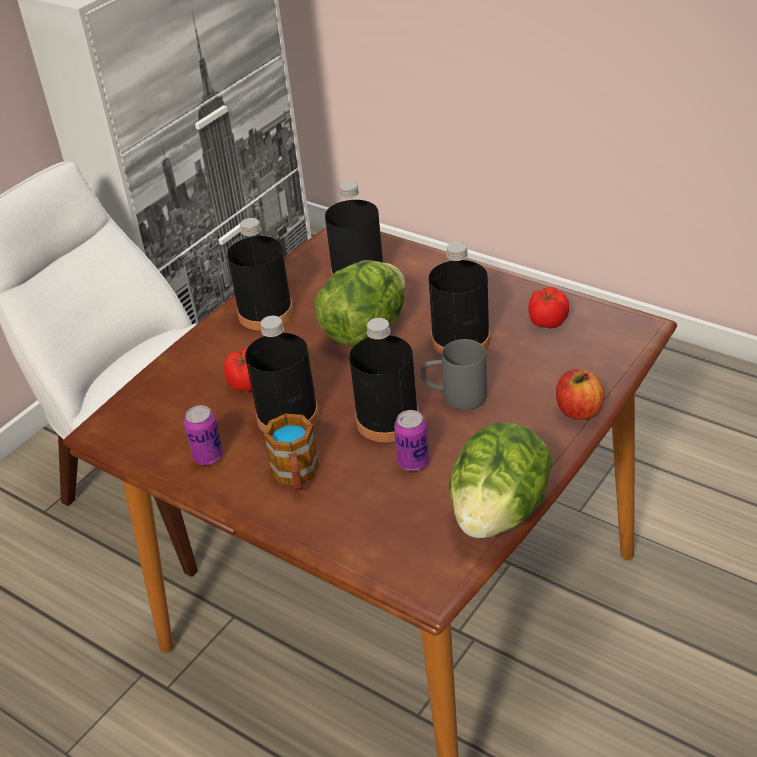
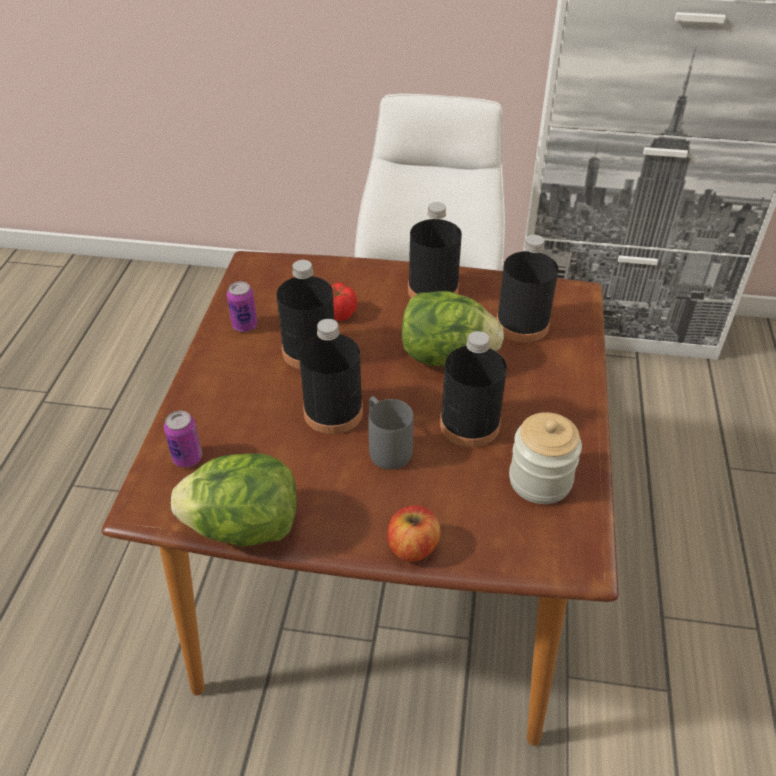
camera: 60 degrees right, 5 degrees up
mug [264,413,319,491] -> none
can [394,410,429,472] -> can moved to [164,411,202,467]
tomato [528,287,569,328] -> jar [509,412,582,504]

